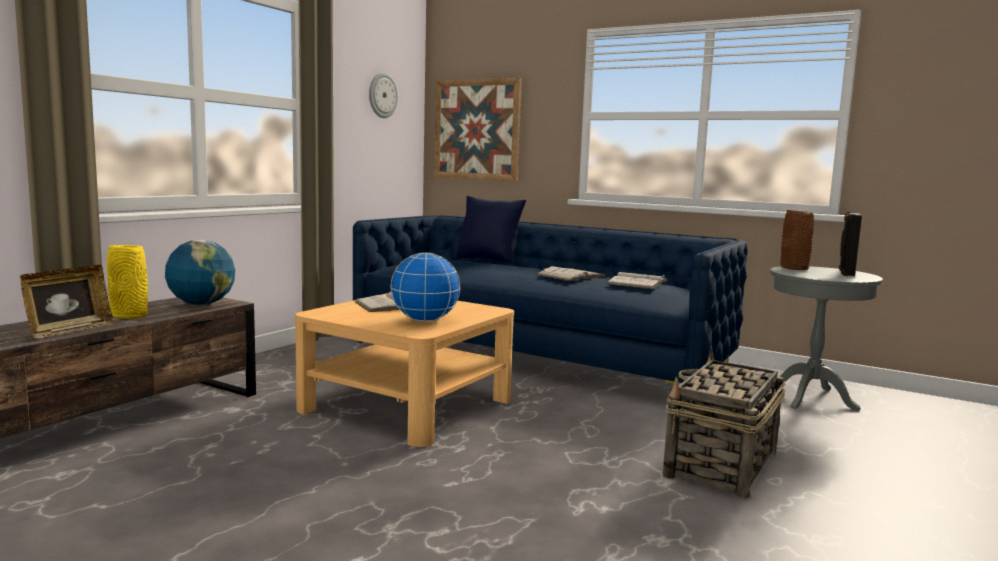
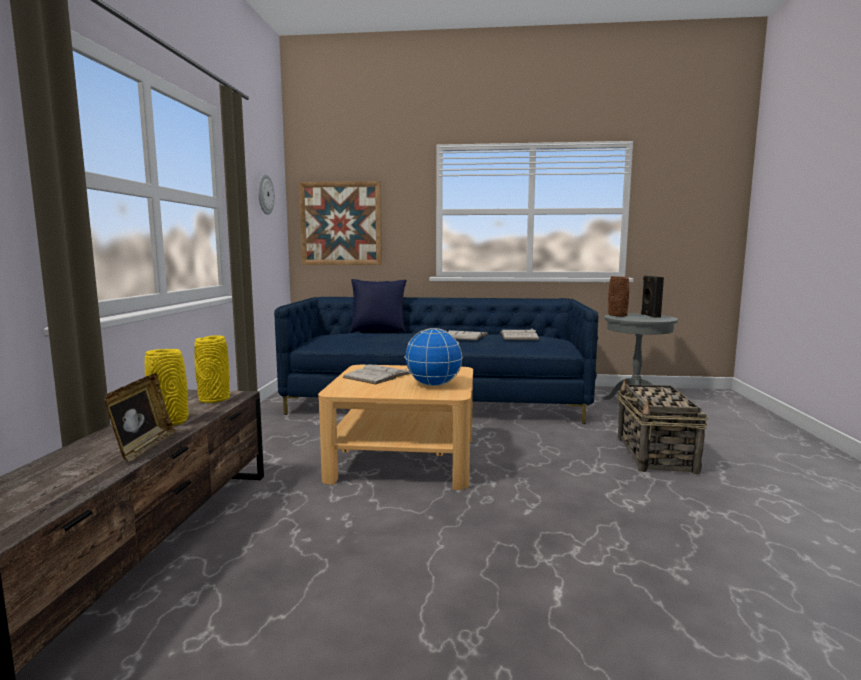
camera: 25 degrees left, 0 degrees up
globe [165,240,235,305] -> yellow vase [194,335,230,403]

